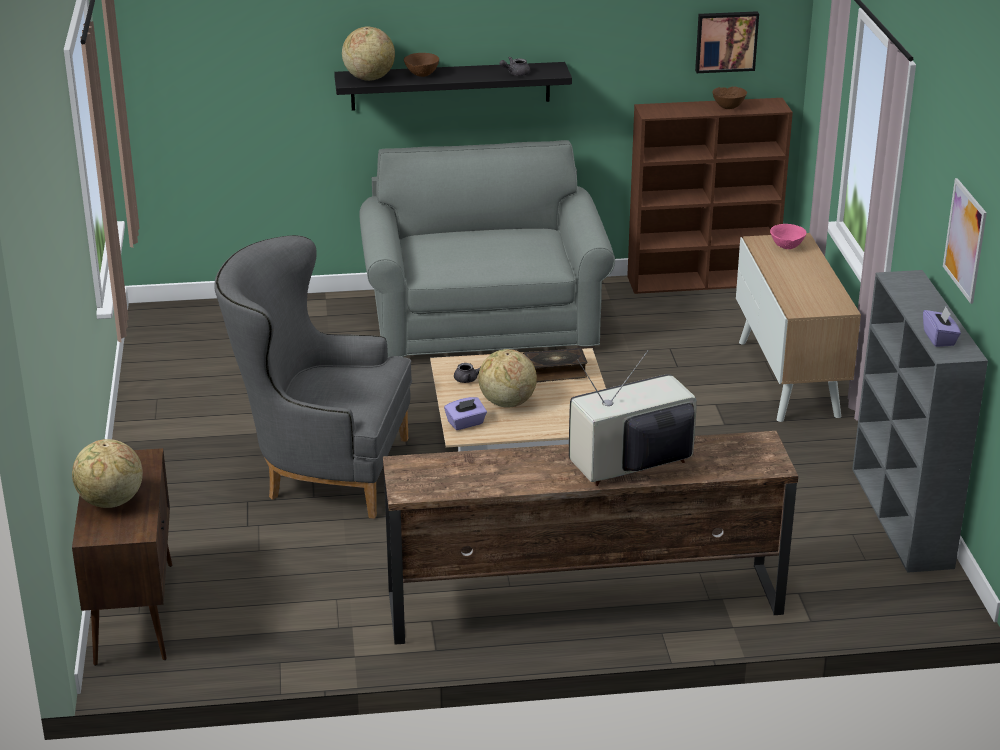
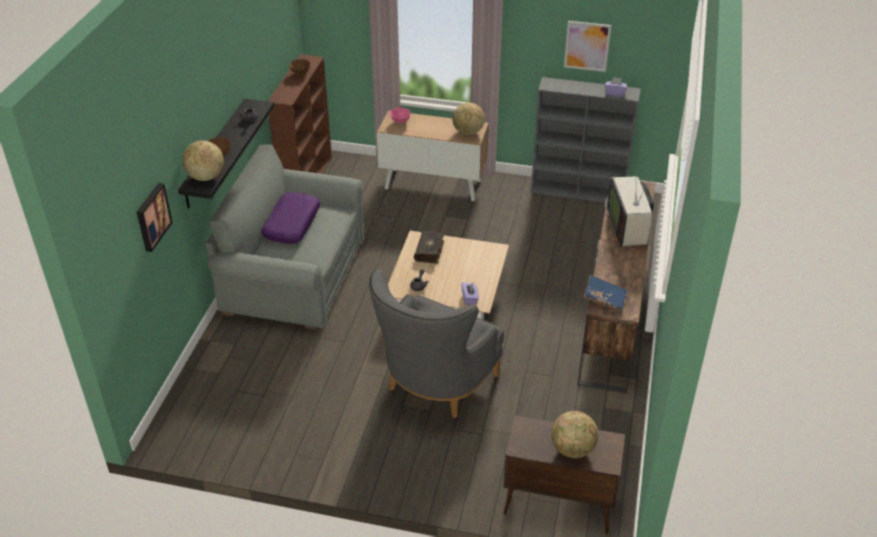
camera: 70 degrees left, 10 degrees up
globe [478,349,537,408] -> globe moved to [452,103,485,135]
picture [695,11,759,73] -> picture moved to [137,183,173,252]
none -> purple pillow [262,192,320,244]
none -> blue book [584,275,627,312]

